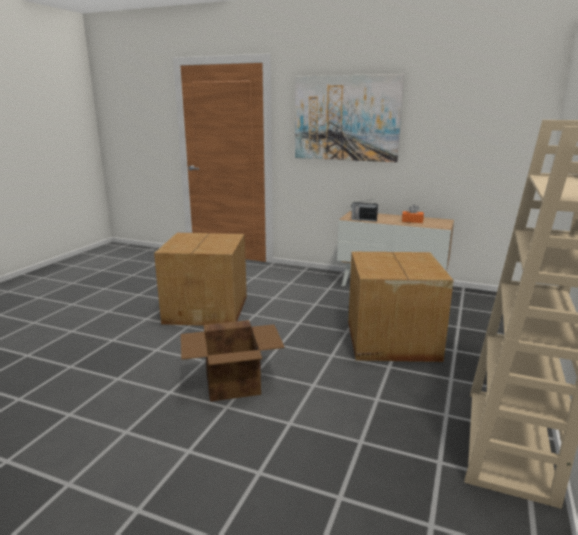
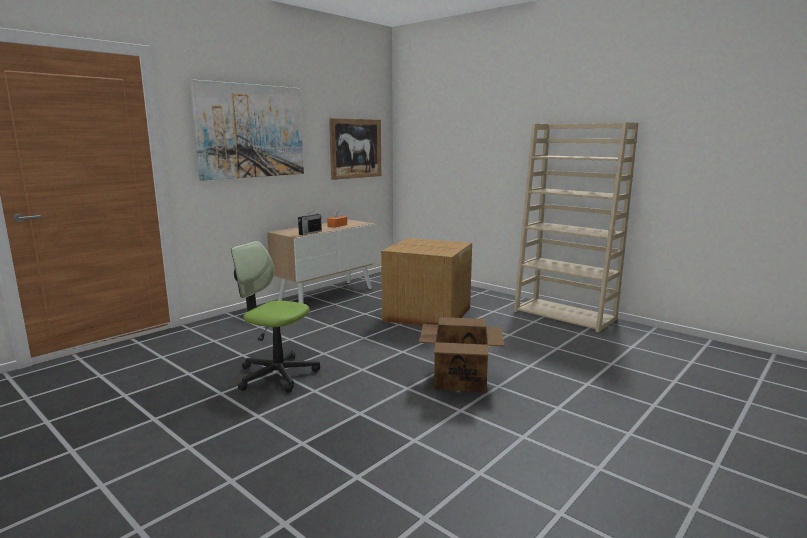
camera: 70 degrees left, 5 degrees down
cardboard box [154,233,247,326] -> office chair [231,241,320,393]
none -> picture [329,118,381,180]

